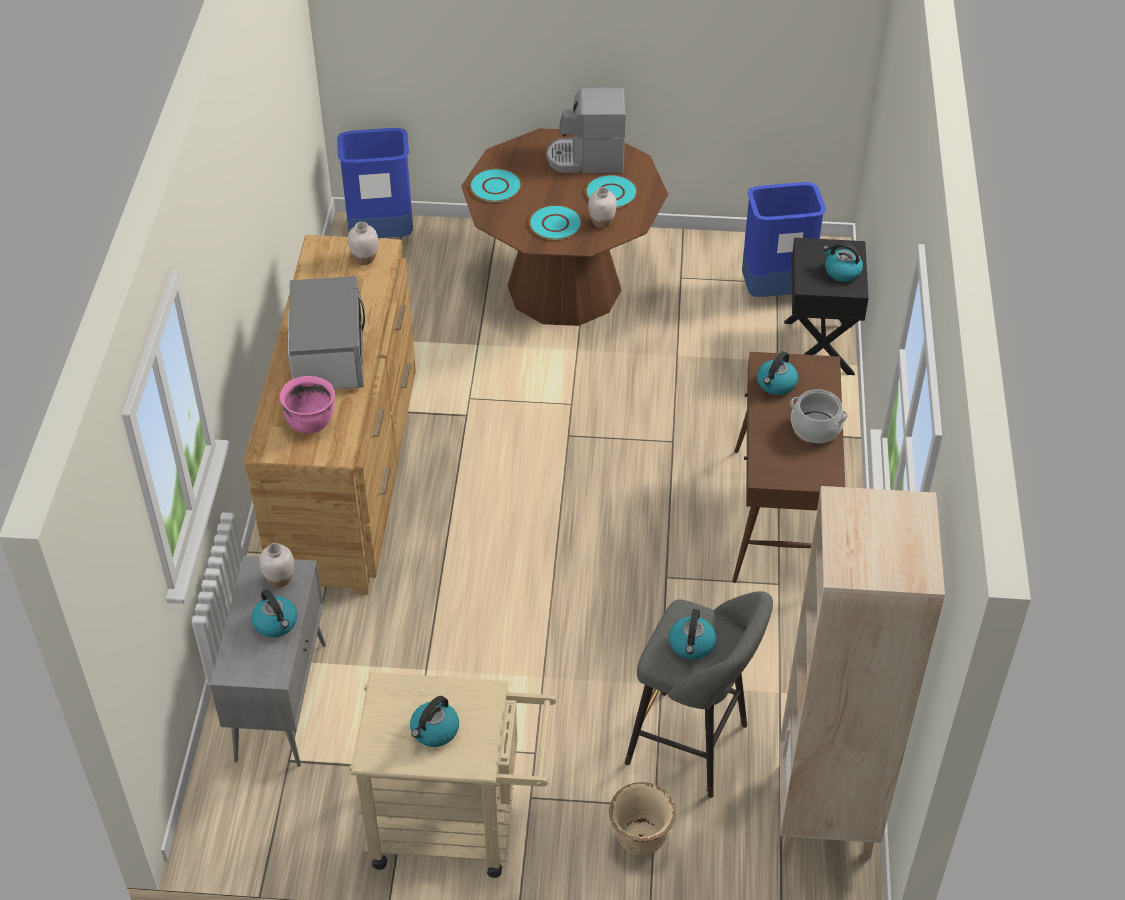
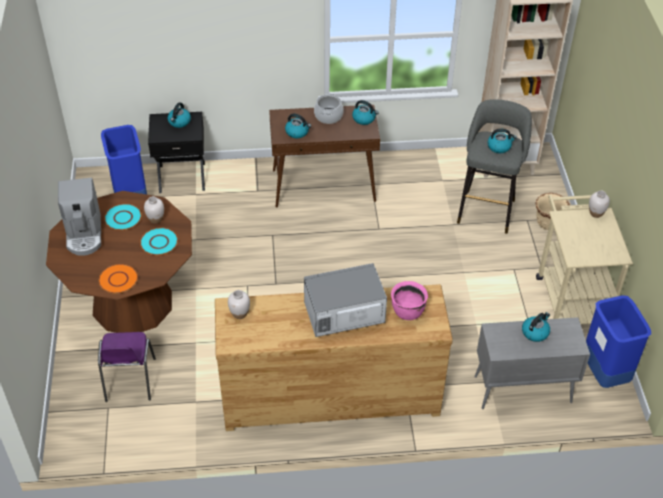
camera: 100 degrees left, 0 degrees up
white vase [259,543,294,588] -> white vase moved to [589,190,610,218]
blue trash can [337,128,413,238] -> blue trash can moved to [586,295,651,388]
kettle [410,696,459,747] -> kettle moved to [352,100,378,125]
turquoise plate [469,168,522,202] -> orange plate [98,264,138,293]
none -> purple chair [98,332,156,402]

